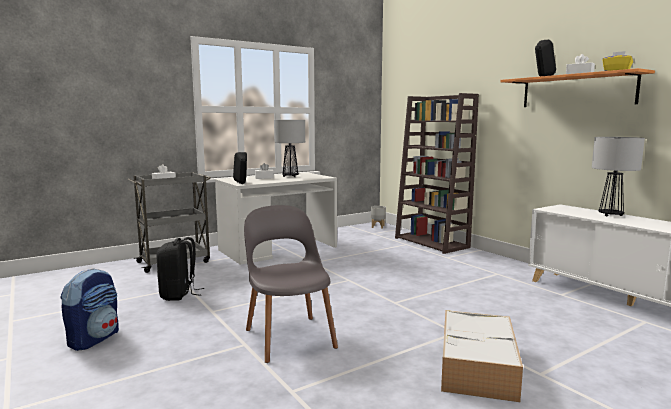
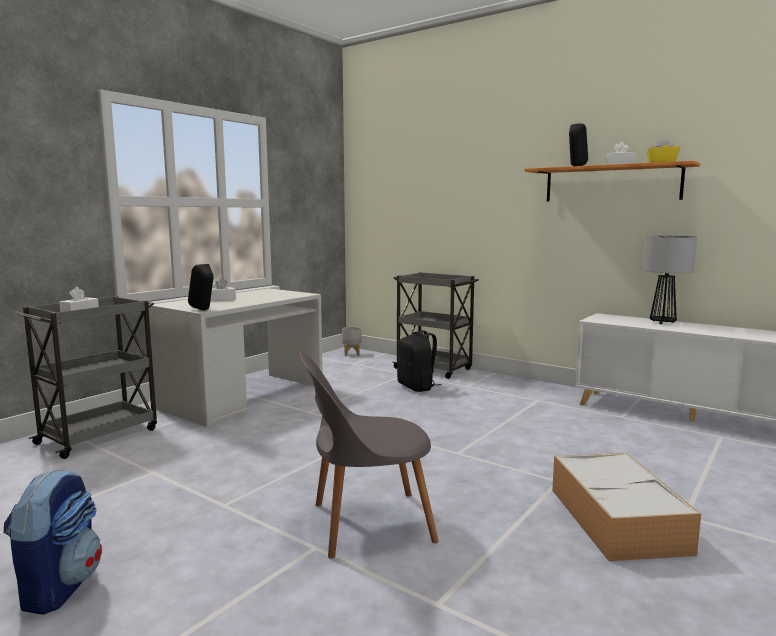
camera: 20 degrees left, 0 degrees up
black backpack [156,237,204,301] -> black backpack moved to [397,330,441,392]
grey chair [244,205,338,363] -> grey chair turned 60 degrees counterclockwise [299,351,439,559]
table lamp [274,120,305,177] -> none
brown bookcase [395,93,479,254] -> grey cart [392,272,479,379]

